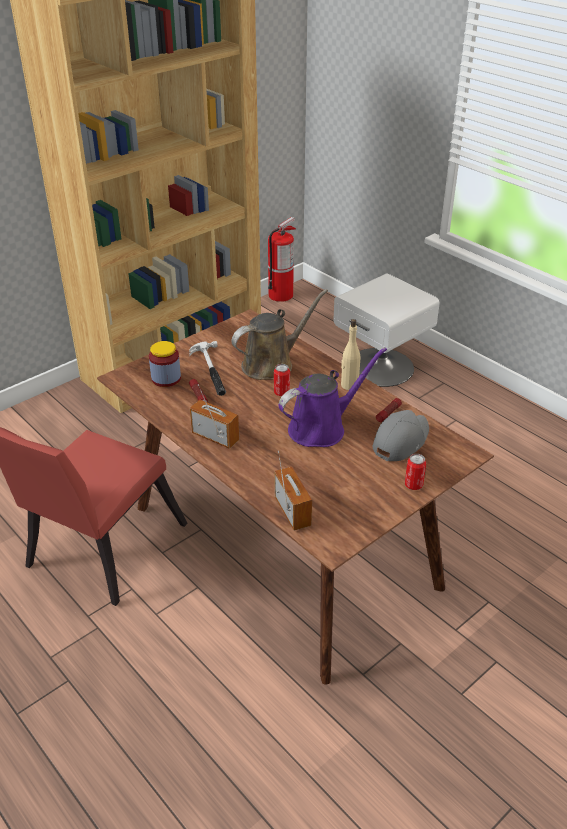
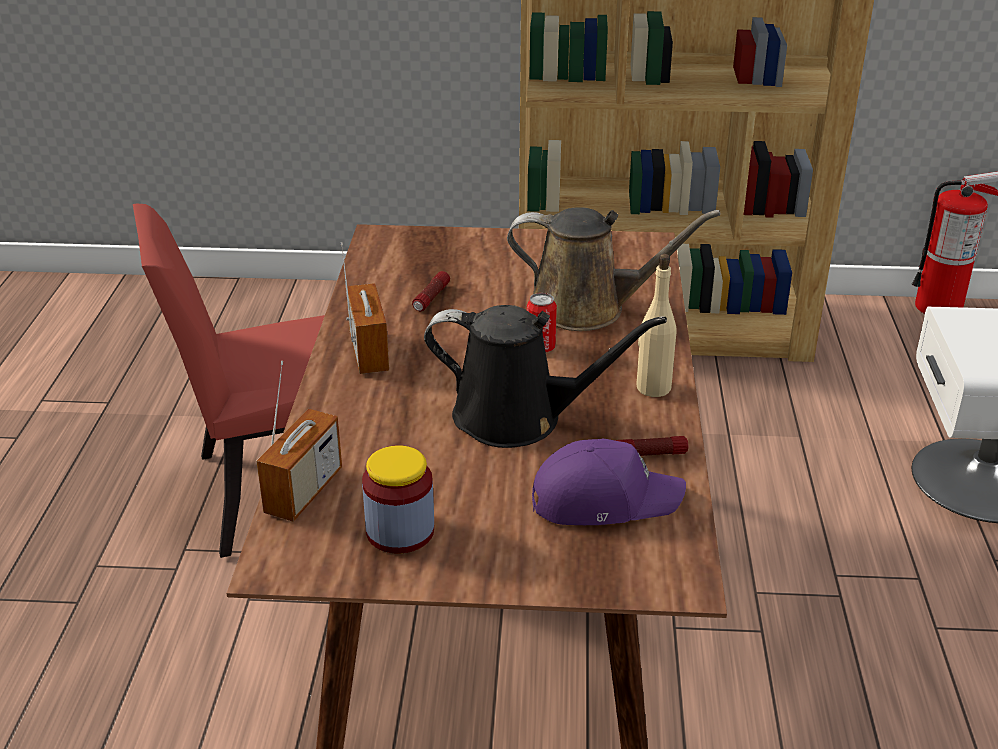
camera: 45 degrees right, 5 degrees down
jar [149,341,181,387] -> jar moved to [362,445,434,554]
hammer [189,341,226,396] -> none
purple watering can [278,347,387,447] -> black watering can [424,305,667,448]
grey cap [373,410,429,461] -> purple cap [532,439,686,525]
can [405,454,426,490] -> none

